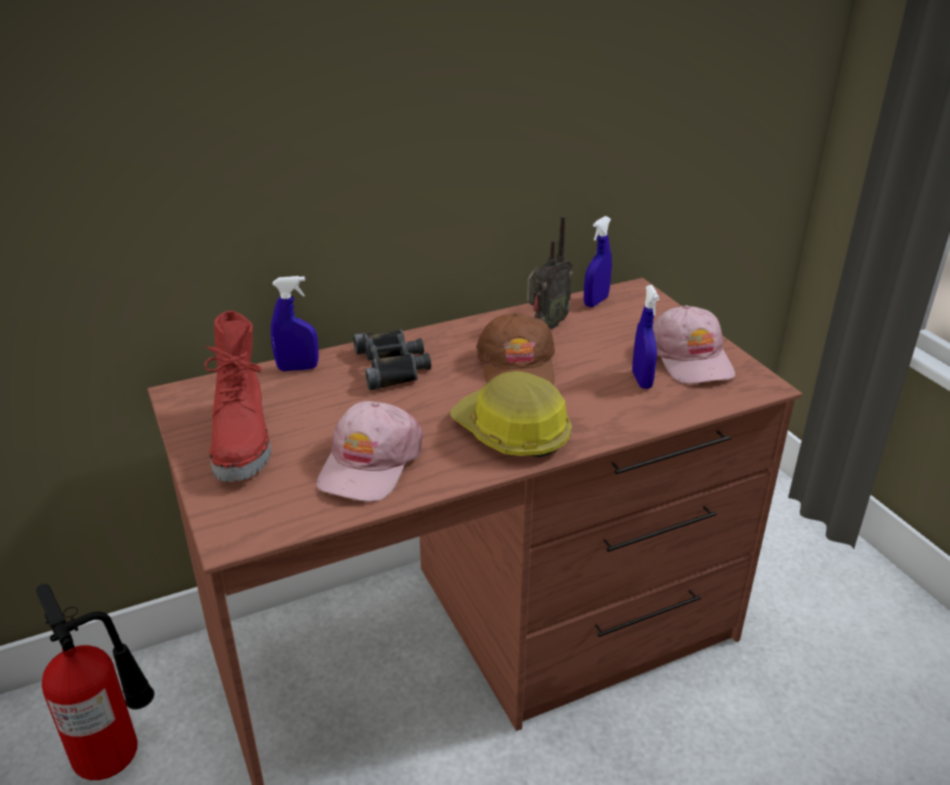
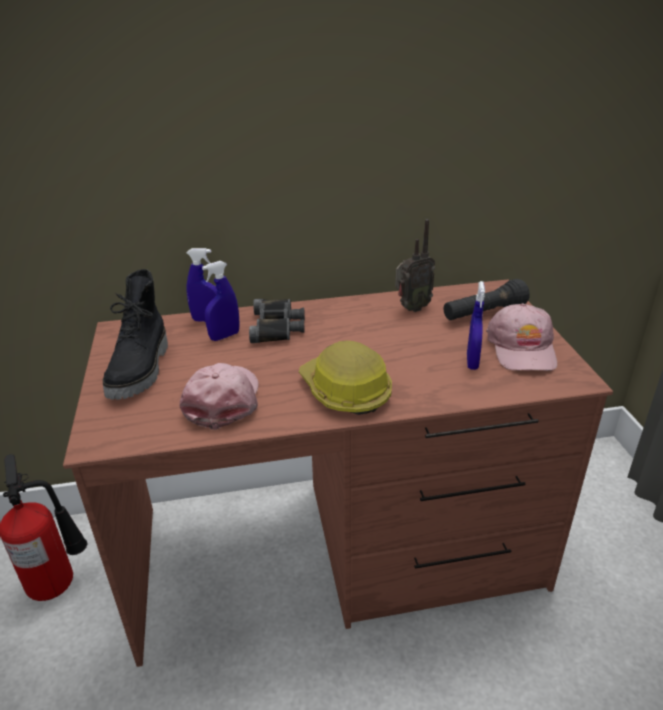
camera: 15 degrees right, 0 degrees up
red boot [204,311,271,482] -> black boot [103,269,168,400]
pink cap [317,401,423,502] -> pink cap turned 150 degrees clockwise [180,363,259,430]
brown cap [476,313,555,385] -> none
blue spray bottle [584,216,612,307] -> blue spray bottle moved to [202,261,240,341]
none -> black flashlight [444,279,530,320]

